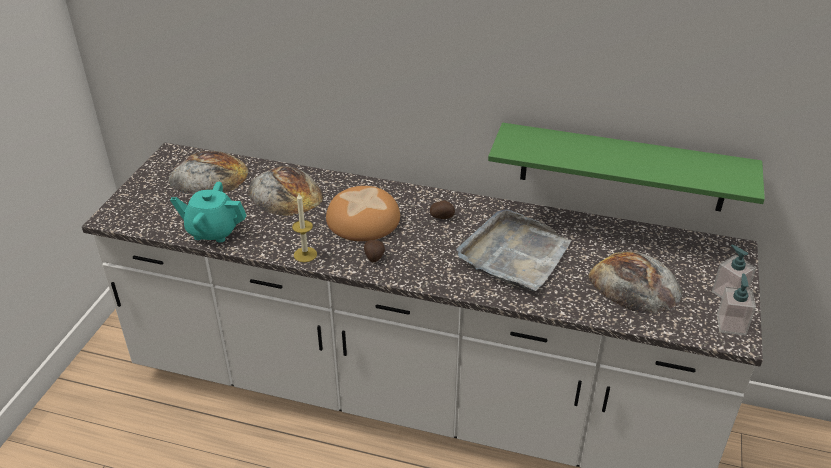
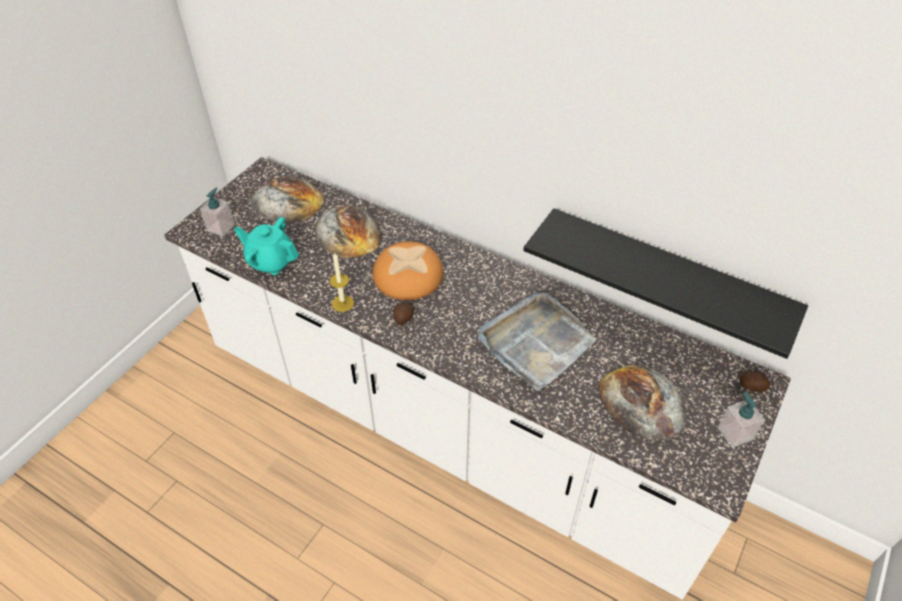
camera: 15 degrees right, 10 degrees up
potato [430,200,455,219] -> potato moved to [740,370,770,392]
green shelf [488,123,765,212] -> black shelf [523,208,808,359]
soap dispenser [717,273,756,336] -> soap dispenser moved to [199,187,235,237]

